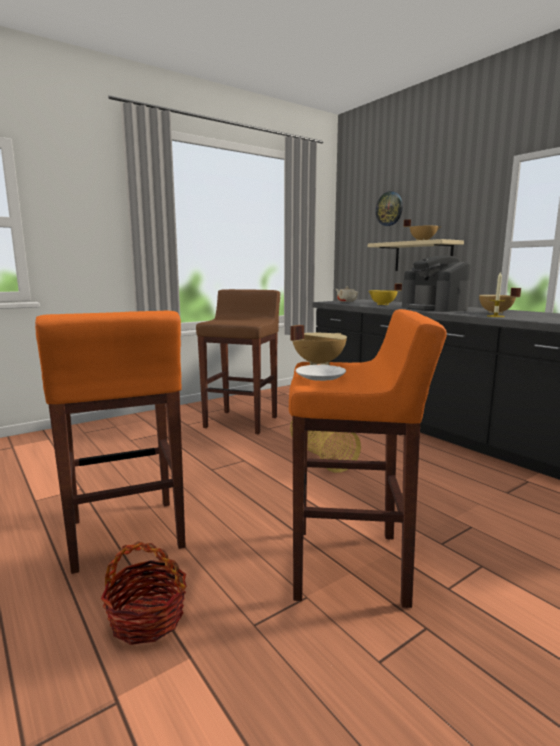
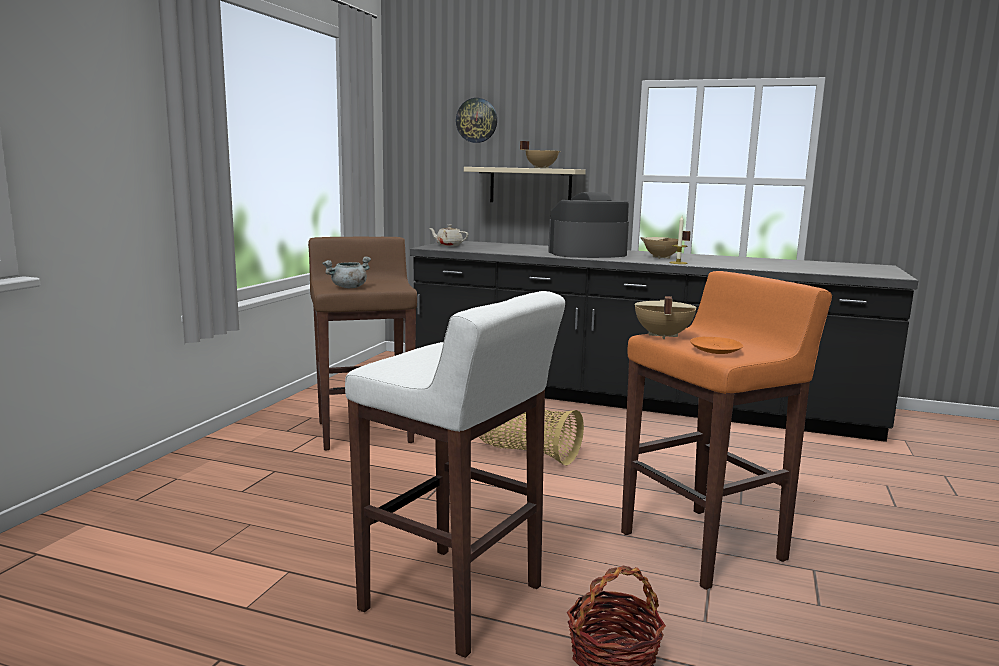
camera: 35 degrees left, 0 degrees up
orange stool [35,311,186,574] -> white stool [345,291,565,658]
white plate [296,365,346,381] -> orange plate [690,337,744,354]
yellow cooking pot [368,284,402,305] -> none
coffee machine [402,256,471,312] -> coffee machine turned 135 degrees clockwise [548,192,629,258]
none -> grey cooking pot [322,256,371,288]

